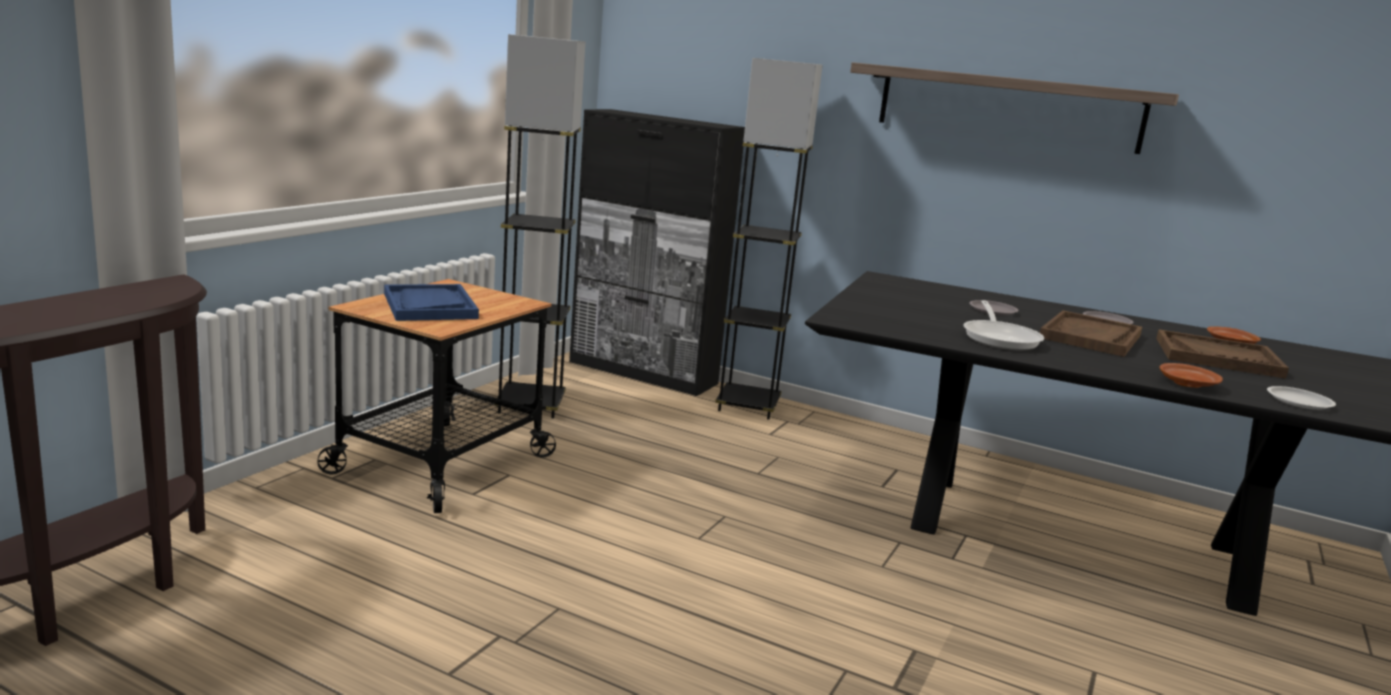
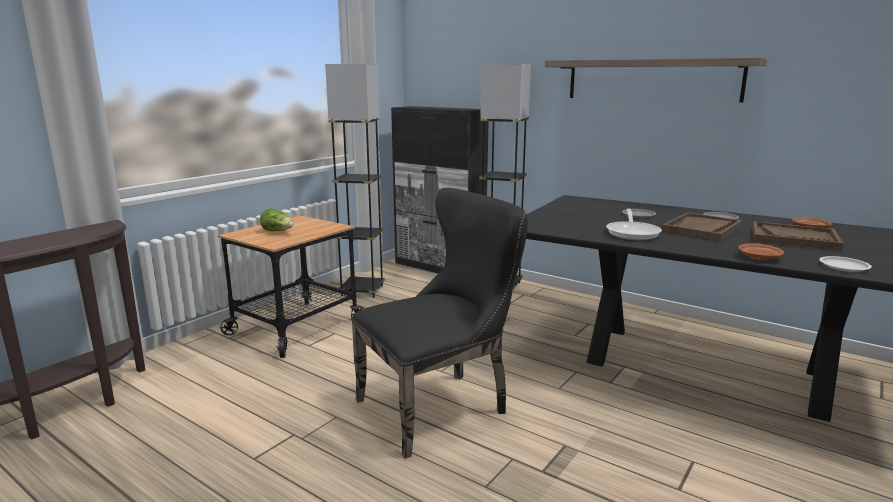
camera: 10 degrees right, 0 degrees up
blue tray [384,284,479,321] -> lettuce [260,208,294,231]
none -> black chair [351,188,528,459]

